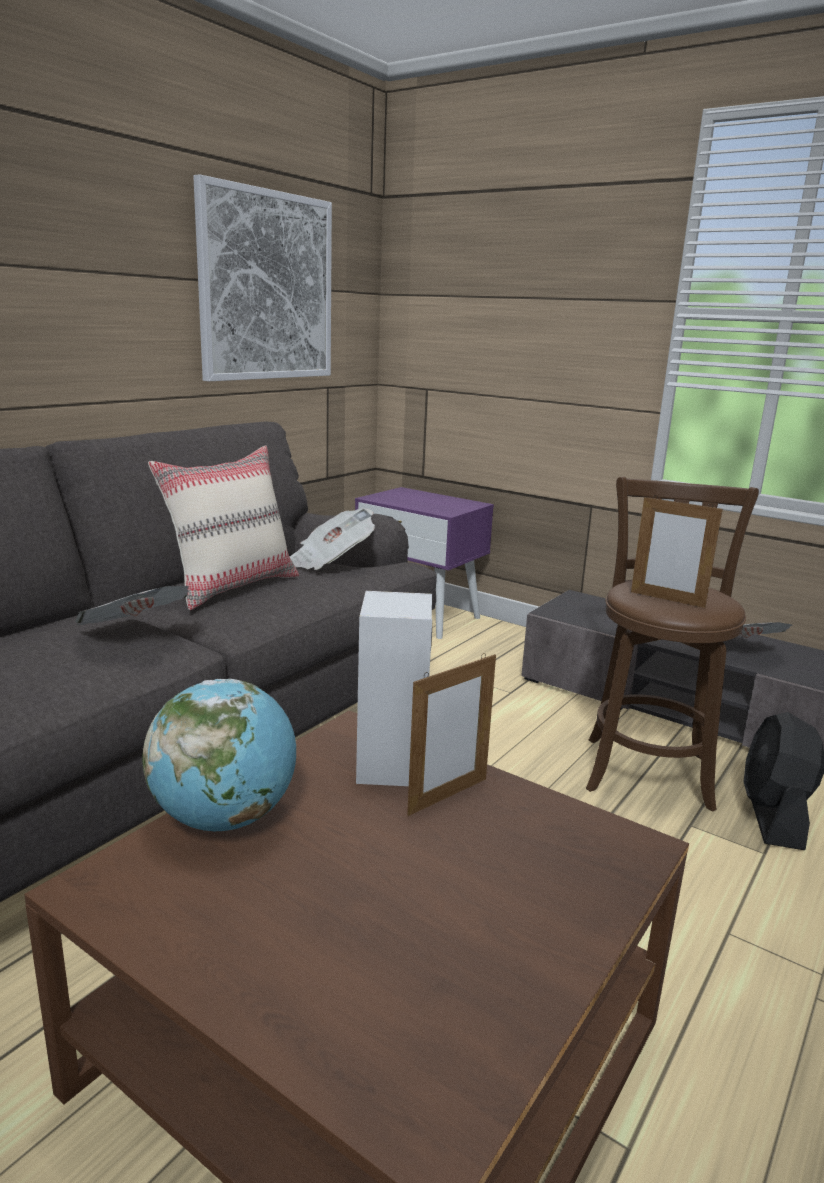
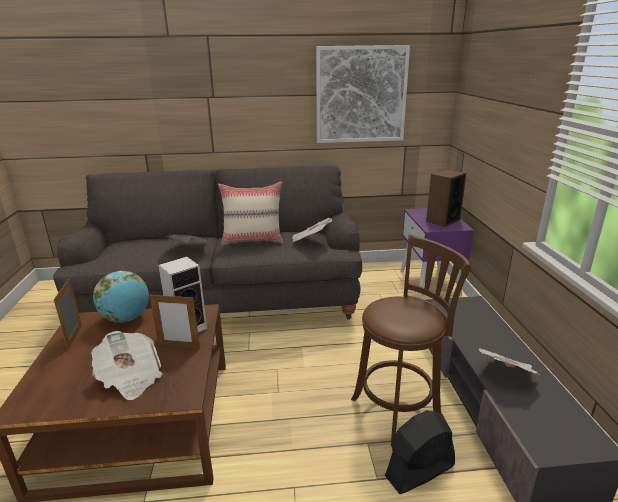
camera: 50 degrees right, 5 degrees up
picture frame [631,495,723,608] -> picture frame moved to [54,278,82,350]
none -> newspaper [91,331,163,400]
none -> speaker [426,169,466,227]

